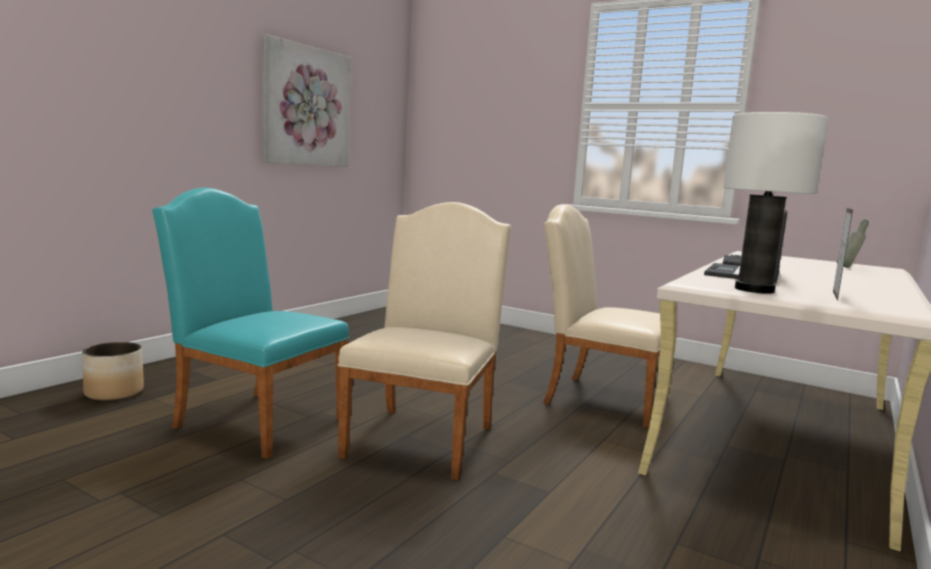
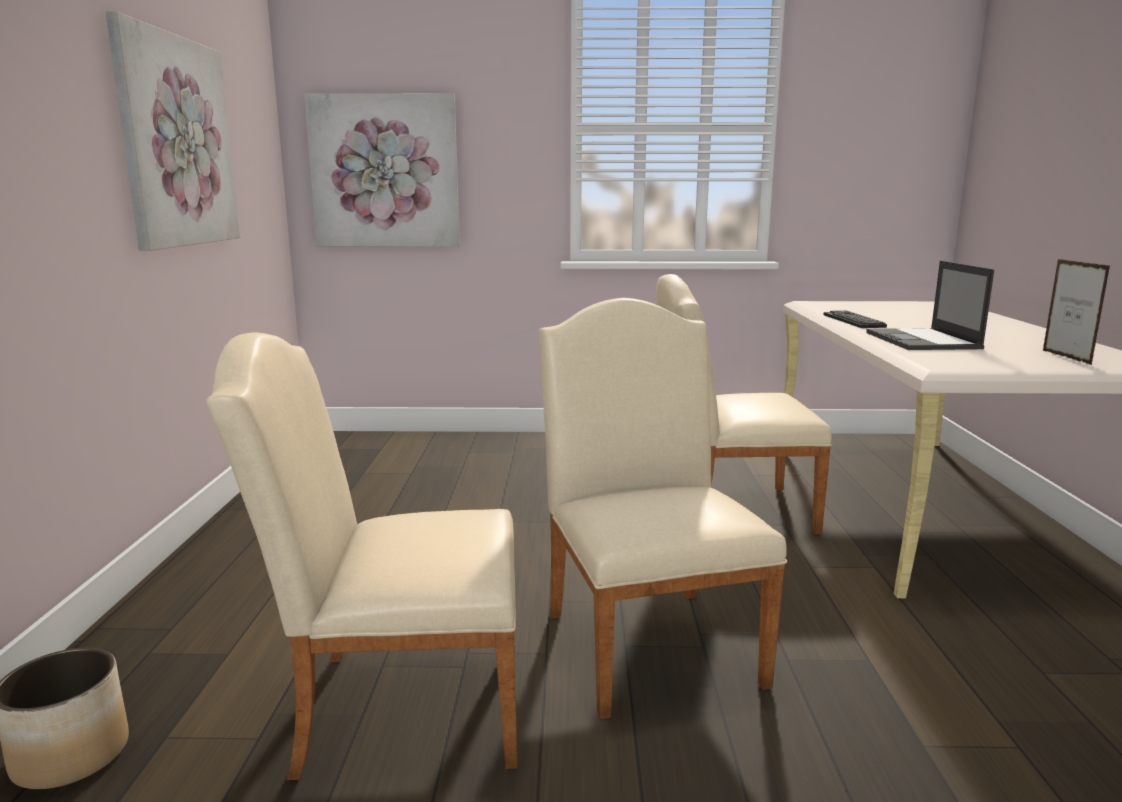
camera: 30 degrees left, 5 degrees up
turquoise chair [152,188,350,459] -> beige chair [206,333,518,780]
white table lamp [724,112,828,294] -> none
grey bottle [837,219,869,268] -> none
none -> picture [304,93,460,247]

